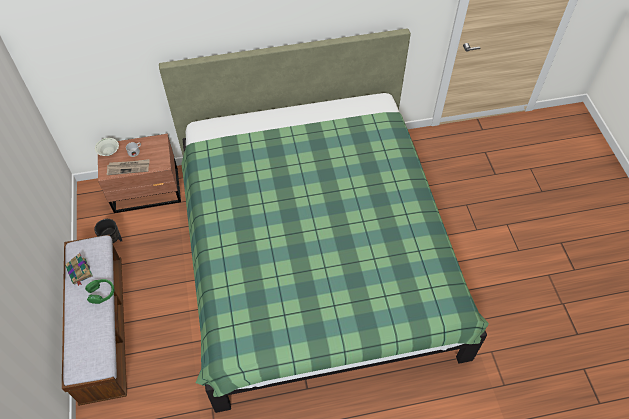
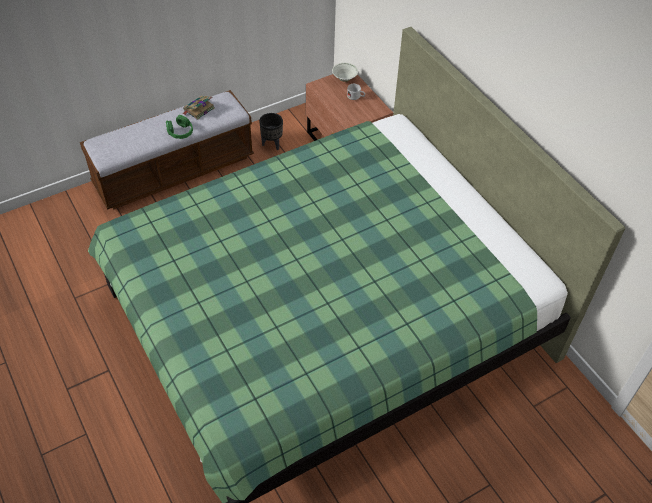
camera: 70 degrees right, 5 degrees down
newspaper [107,159,150,175] -> none

